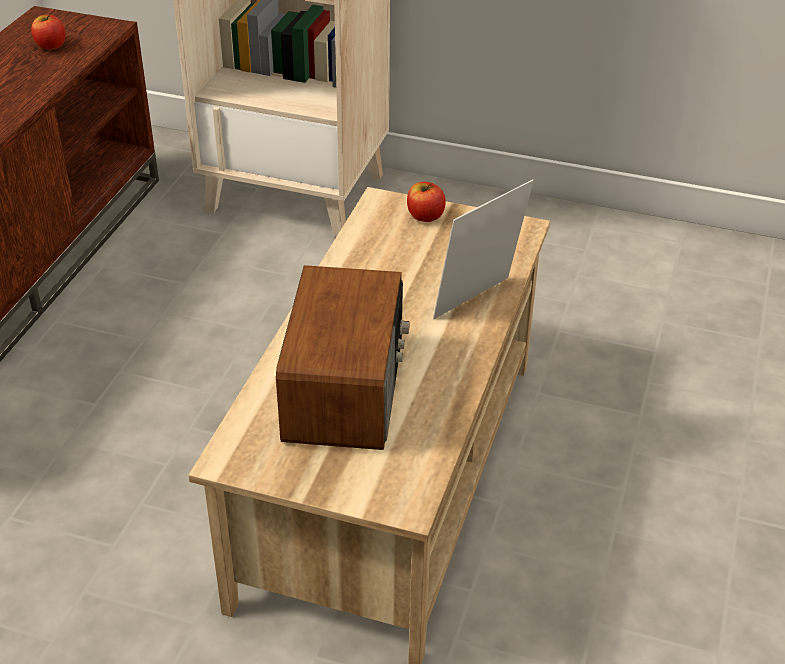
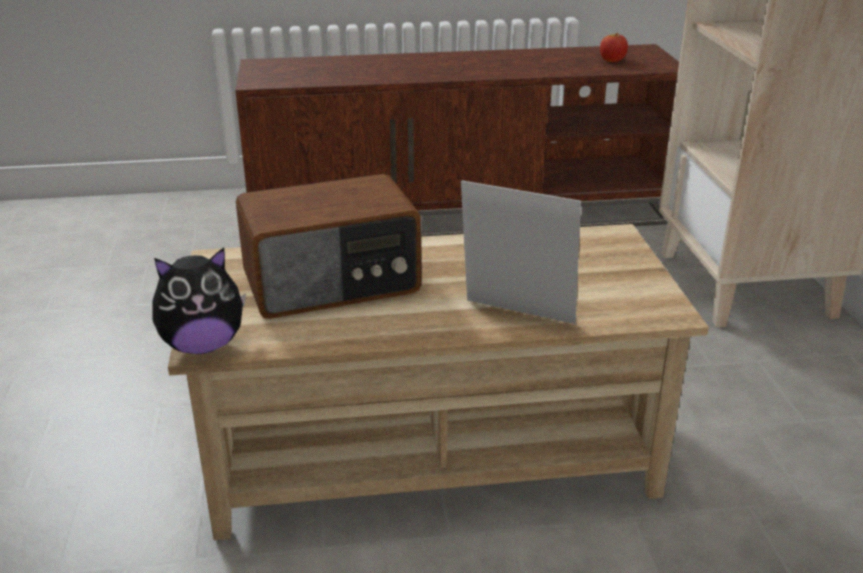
camera: 65 degrees right, 10 degrees down
apple [407,182,446,222] -> none
none -> plush toy [152,247,246,354]

